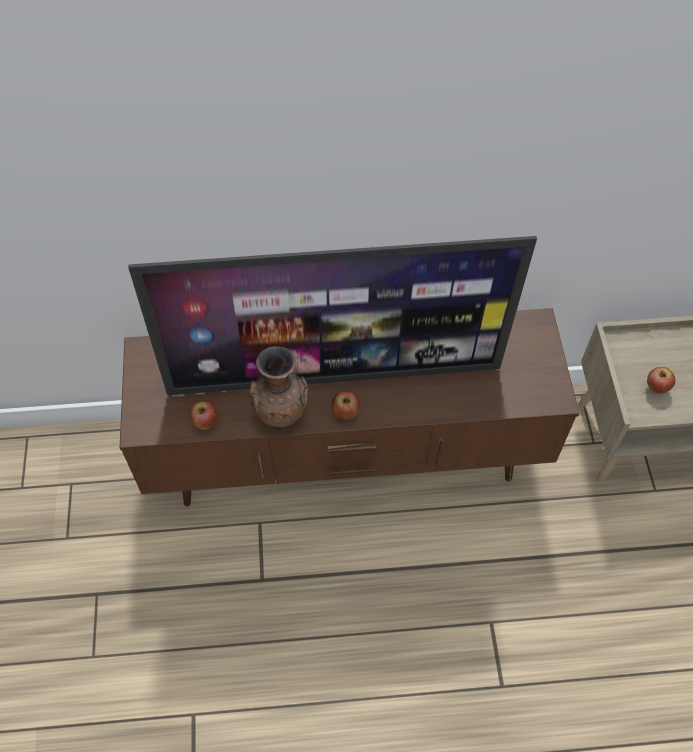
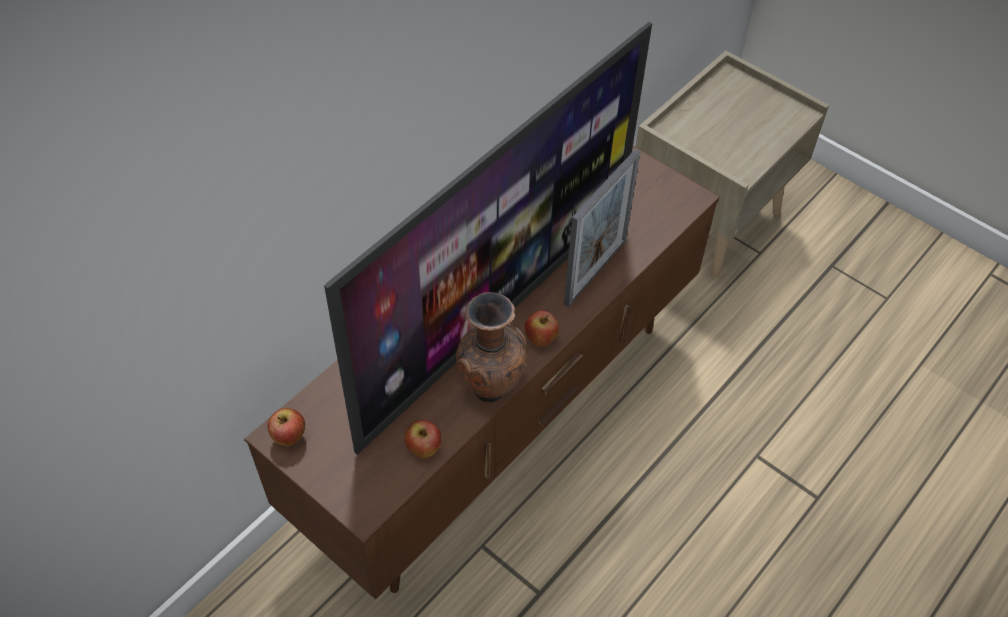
camera: 45 degrees left, 5 degrees down
apple [647,367,675,394] -> apple moved to [268,408,305,446]
none -> picture frame [564,149,640,307]

